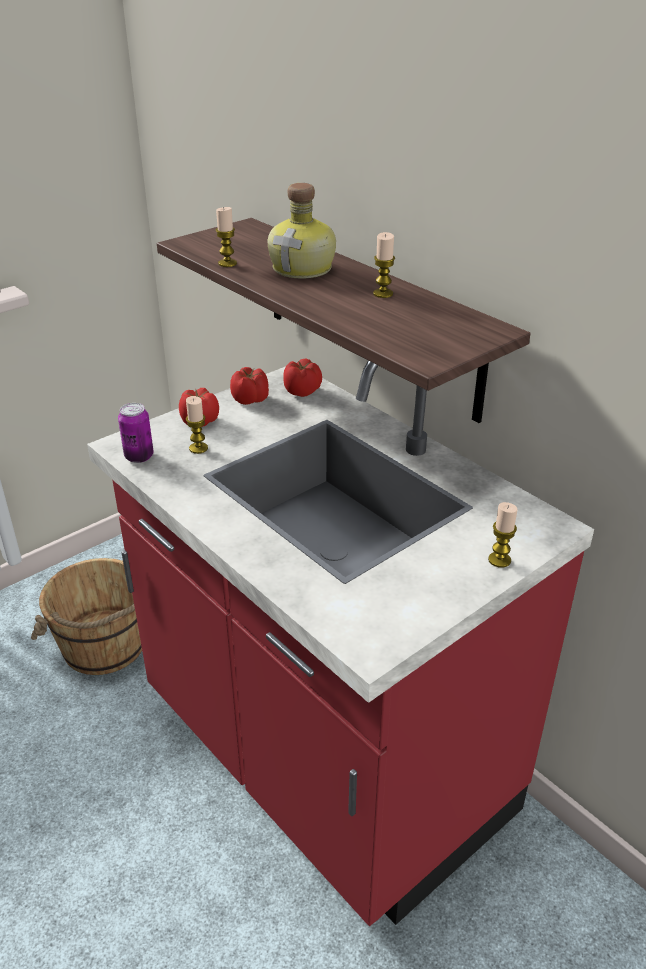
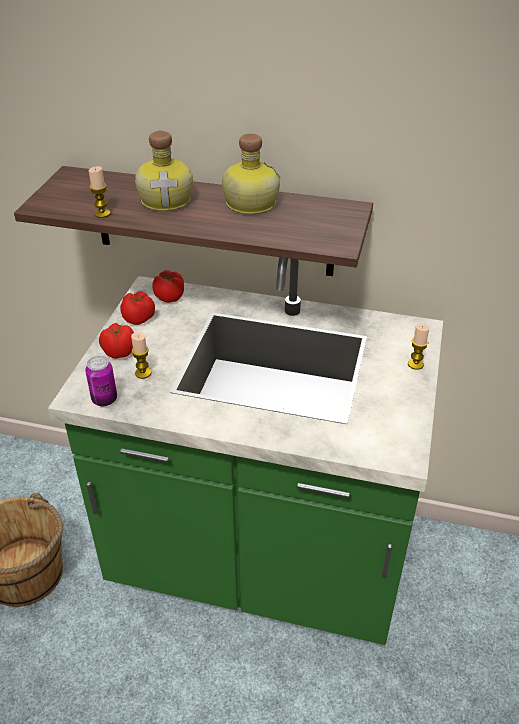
camera: 35 degrees left, 5 degrees up
red counter [87,361,594,926] -> green counter [48,257,443,645]
candle [373,232,395,298] -> bottle [222,134,281,215]

